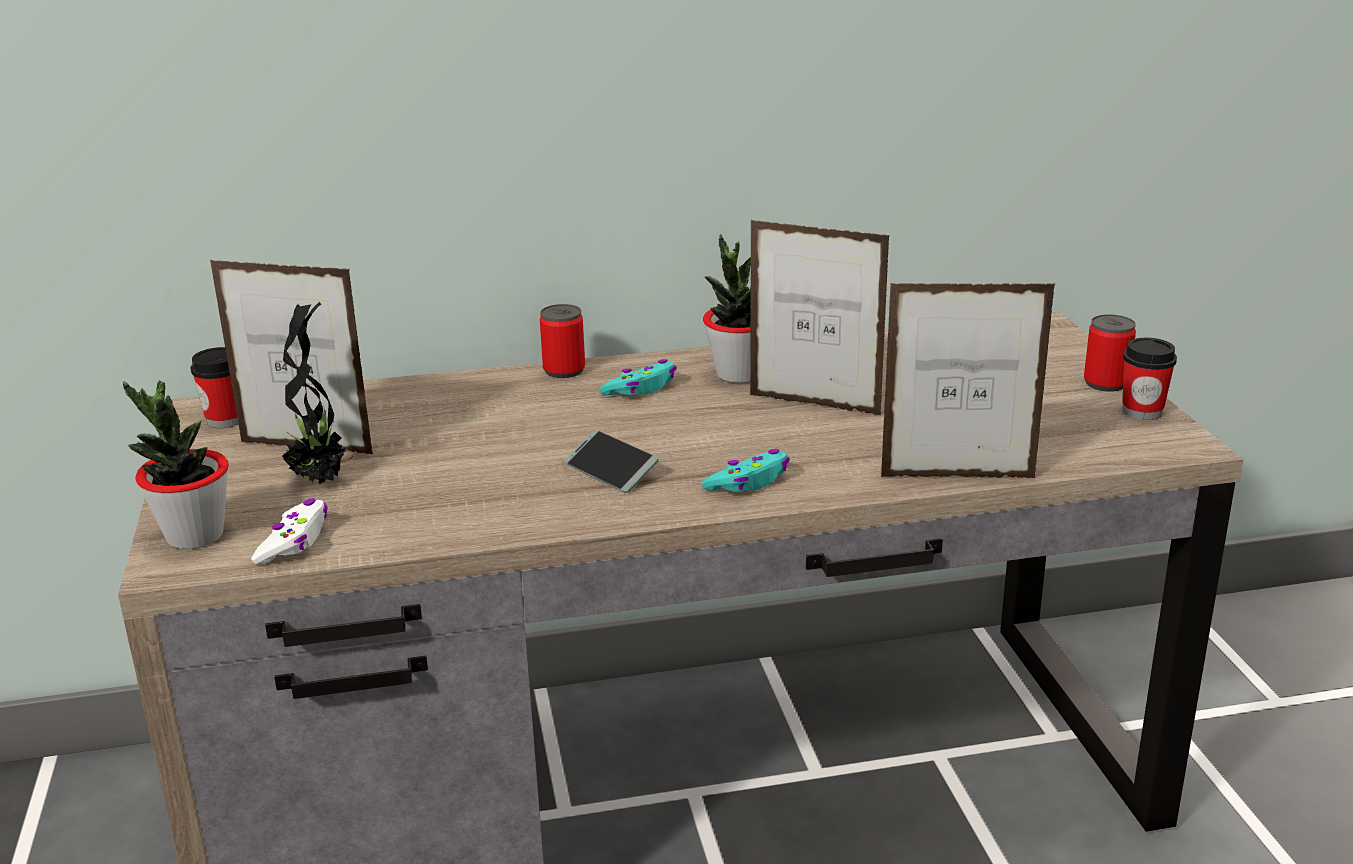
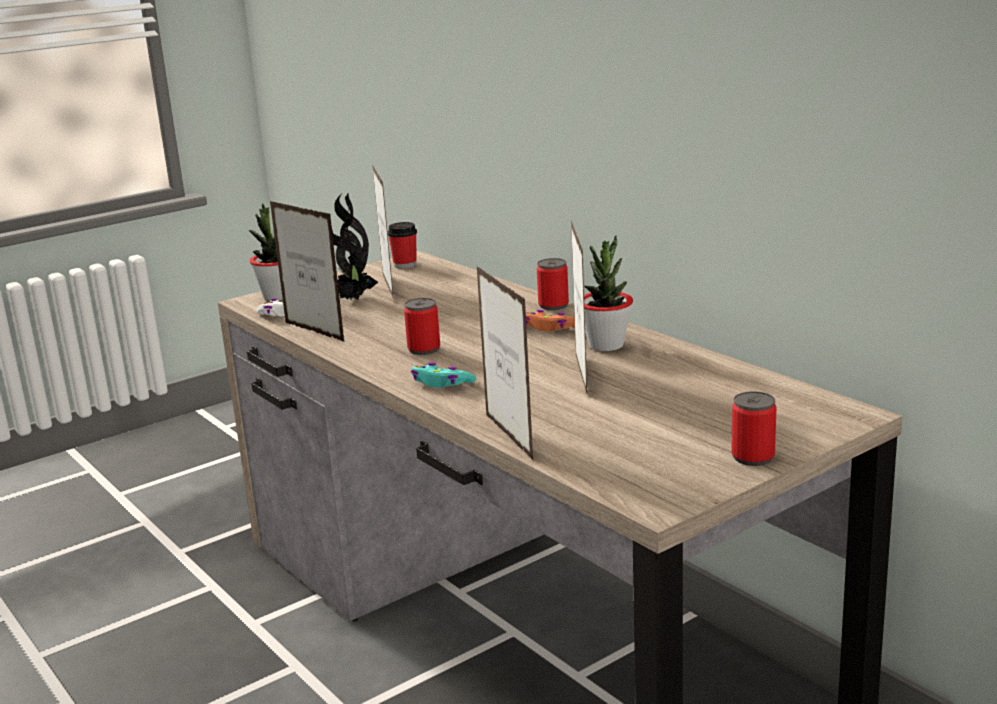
camera: 65 degrees right, 5 degrees down
phone [564,430,659,493] -> can [404,298,440,355]
turquoise game controller [599,359,677,395] -> orange game controller [526,310,575,332]
cup [1122,338,1177,420] -> none
none -> picture frame [270,201,345,342]

